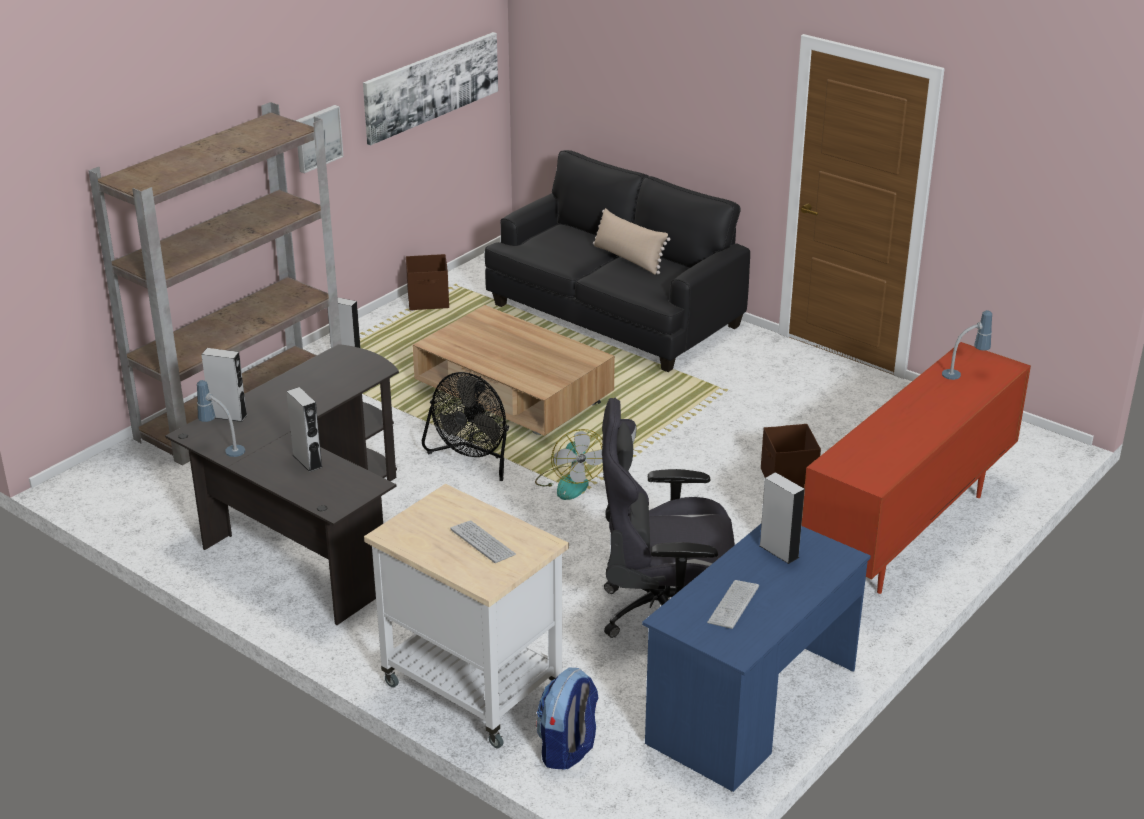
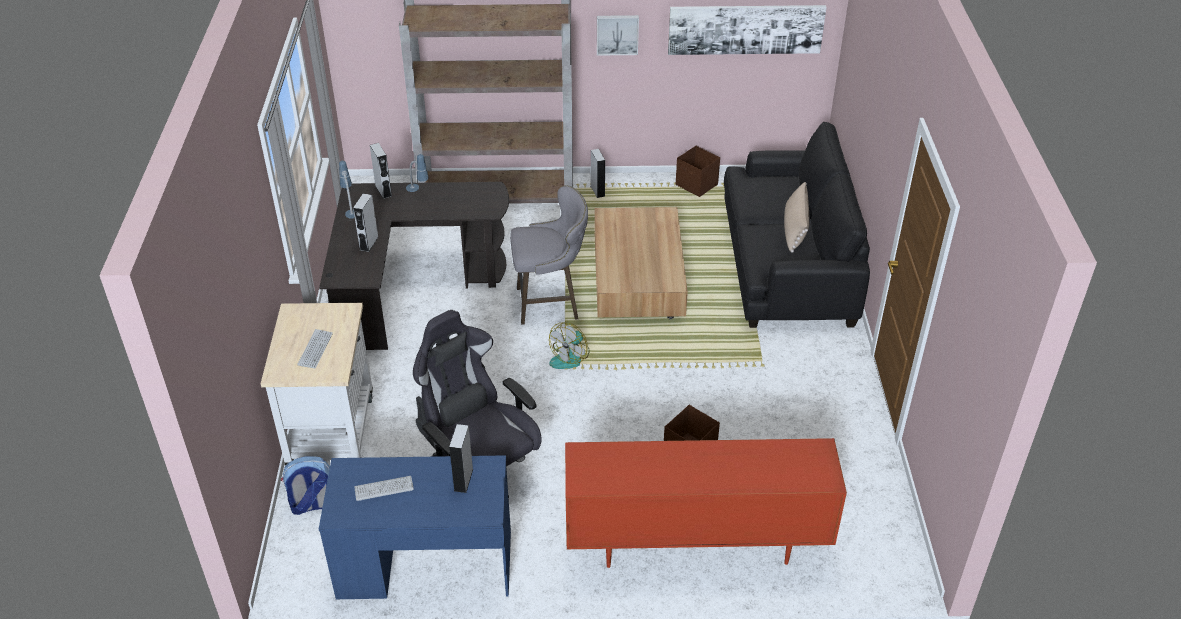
camera: 50 degrees right, 10 degrees up
black fan [422,372,509,481] -> grey stool [510,186,588,325]
table lamp [942,310,992,380] -> table lamp moved to [406,154,429,192]

